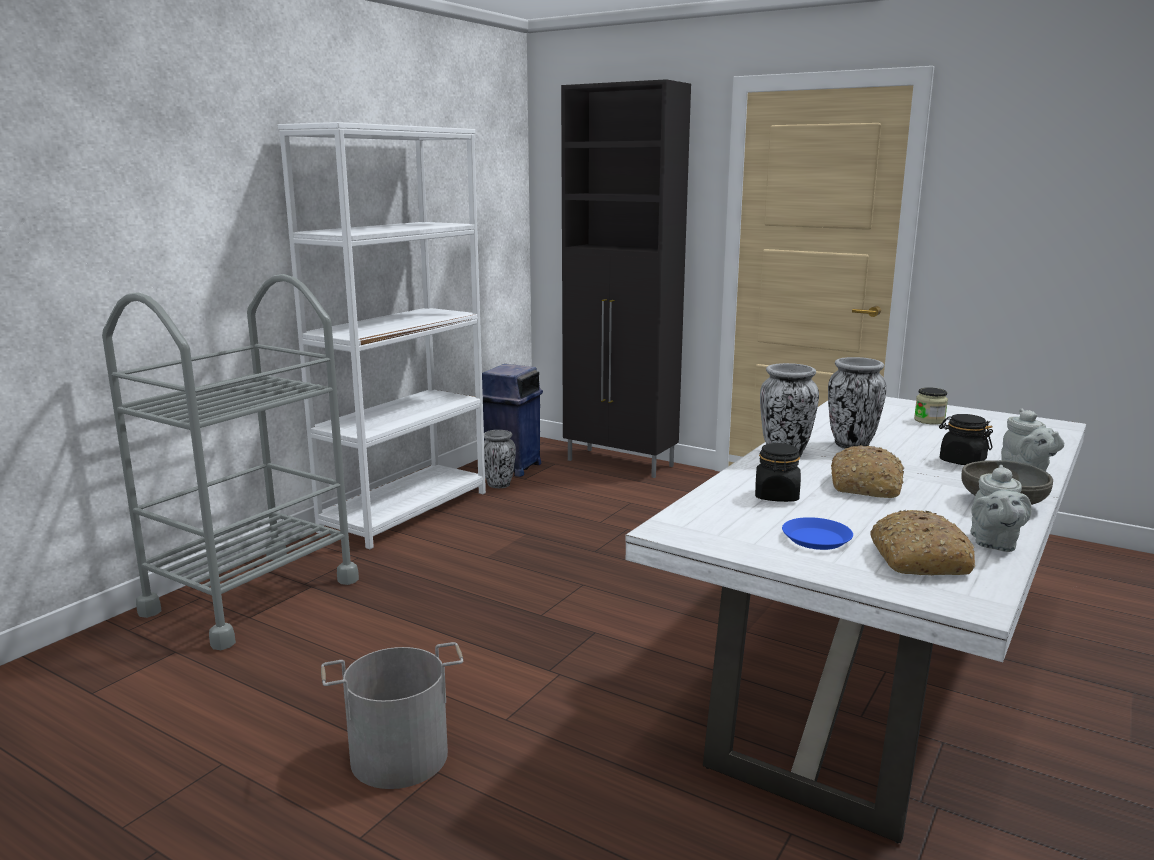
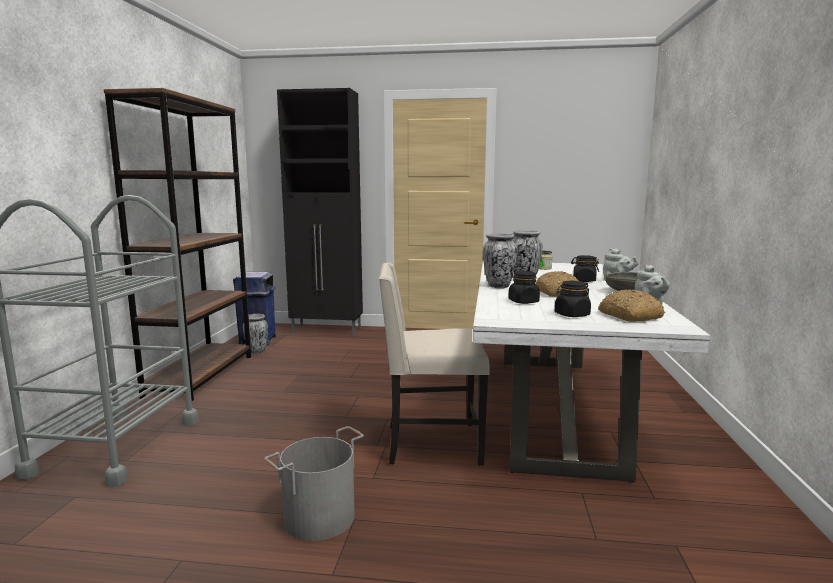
camera: 25 degrees left, 5 degrees down
white bookcase [278,122,486,549] -> brown bookcase [103,88,251,401]
blue plate [782,517,853,550] -> black jar [555,281,591,317]
none -> beige chair [379,263,489,466]

